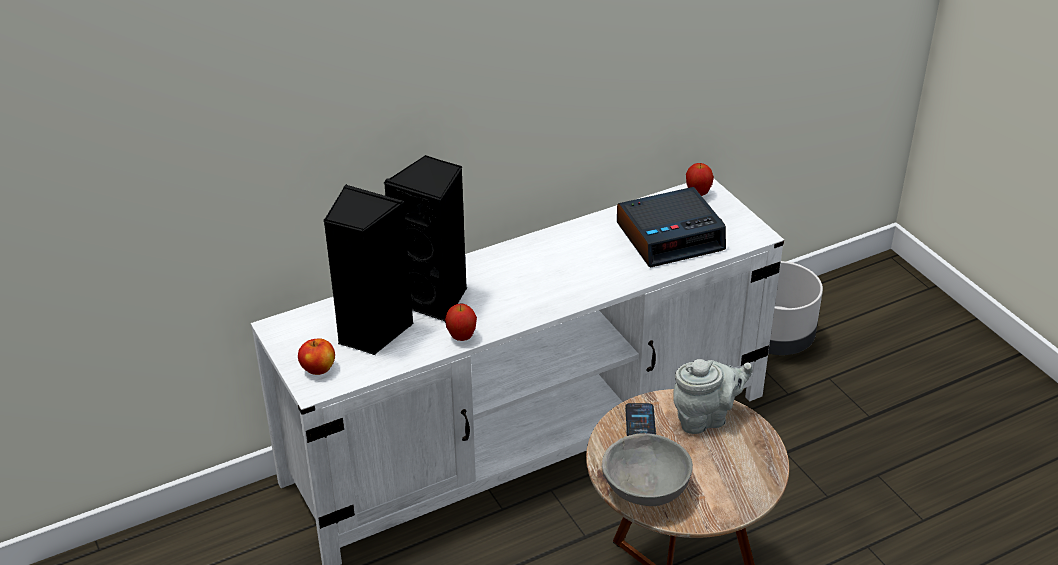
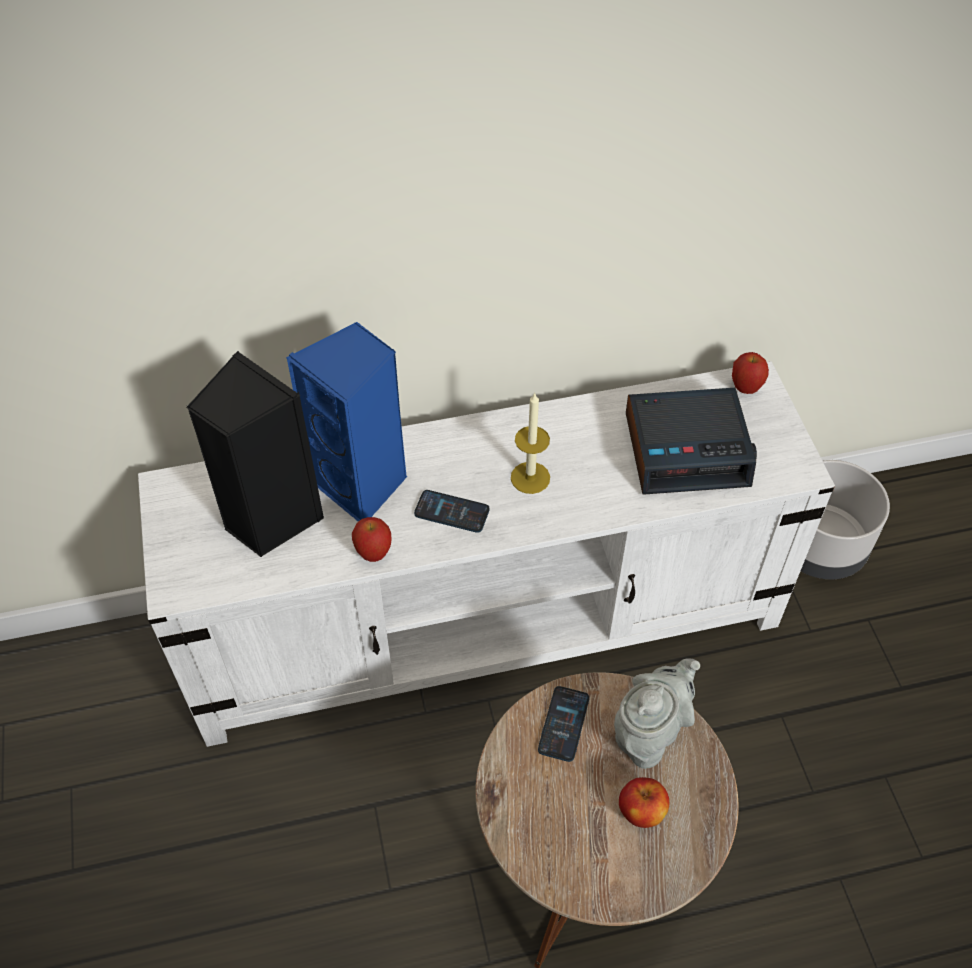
camera: 15 degrees right, 15 degrees up
apple [298,338,335,375] -> apple moved to [619,777,669,828]
black speaker [384,155,467,321] -> blue speaker [286,322,407,522]
grey bowl [602,433,693,506] -> none
grey teapot [673,359,752,434] -> grey teapot turned 45 degrees counterclockwise [614,658,700,769]
none -> phone [414,490,489,533]
none -> candle [511,393,550,494]

